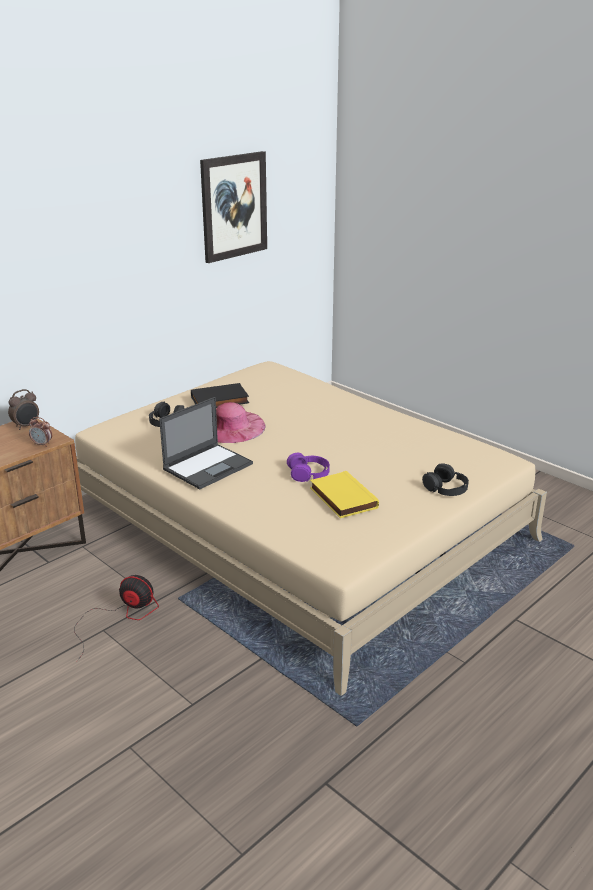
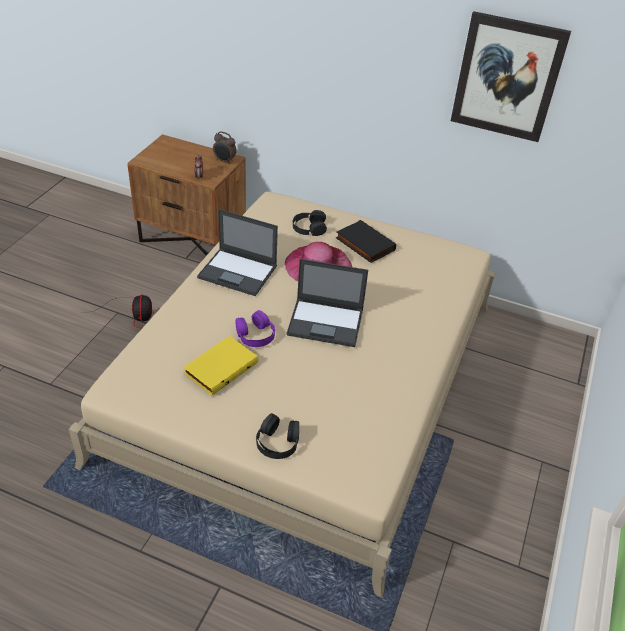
camera: 65 degrees right, 15 degrees up
none -> laptop [287,259,368,347]

